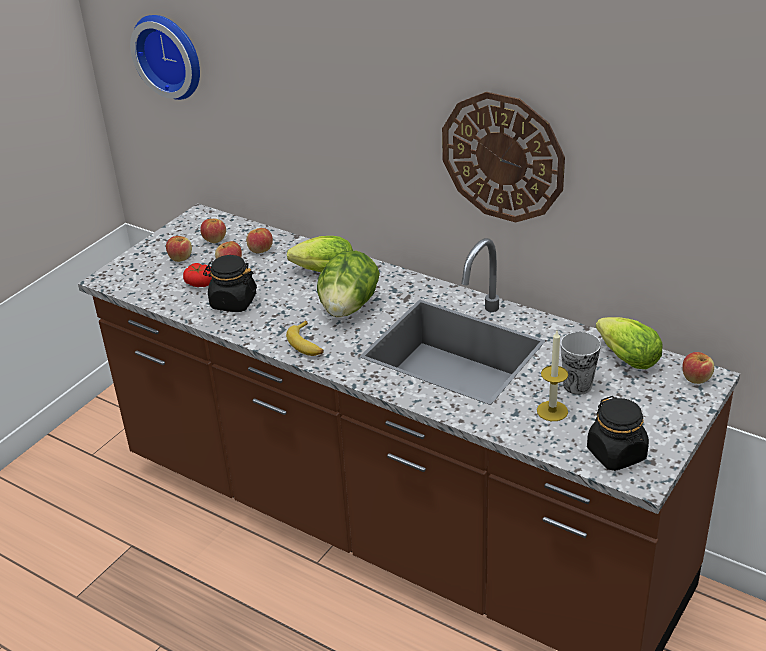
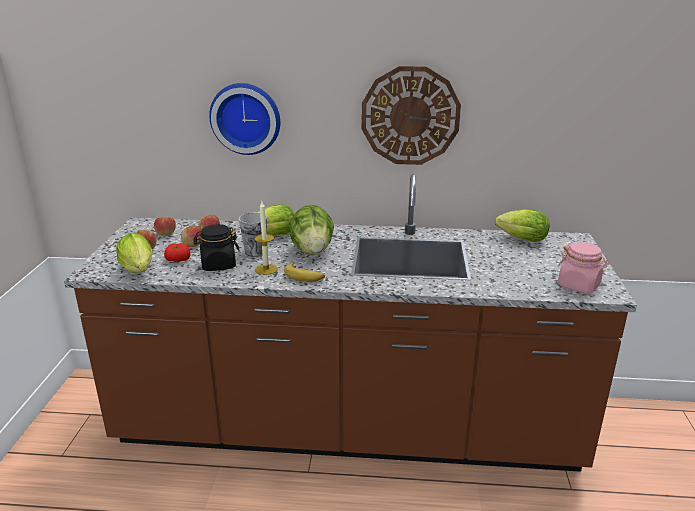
camera: 30 degrees left, 10 degrees down
wall clock [130,15,200,100] -> wall clock moved to [209,83,280,155]
candle [537,331,568,421] -> candle moved to [254,202,278,275]
cup [561,332,601,395] -> cup moved to [239,213,267,257]
black jar [587,396,649,471] -> pink jar [558,242,610,294]
apple [683,352,714,384] -> none
none -> lettuce [116,233,153,273]

